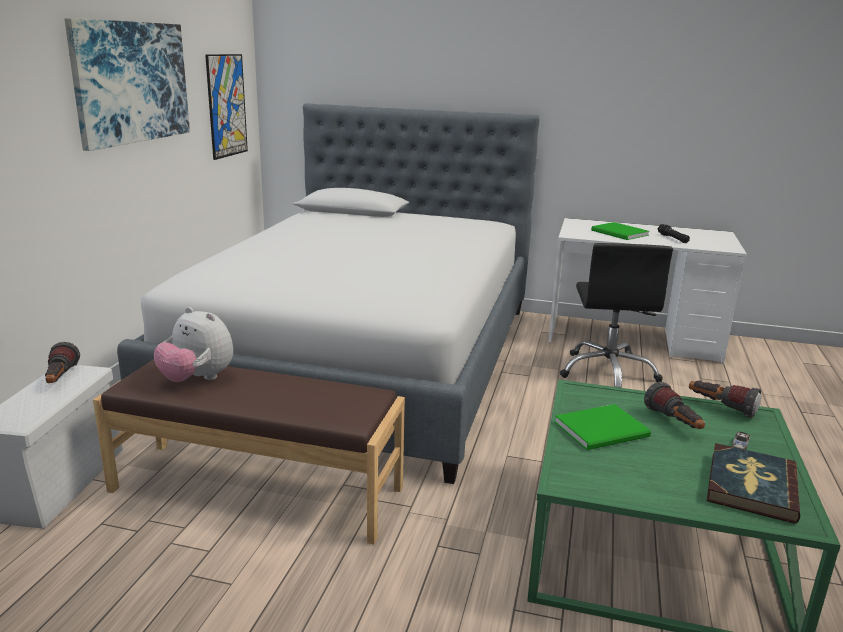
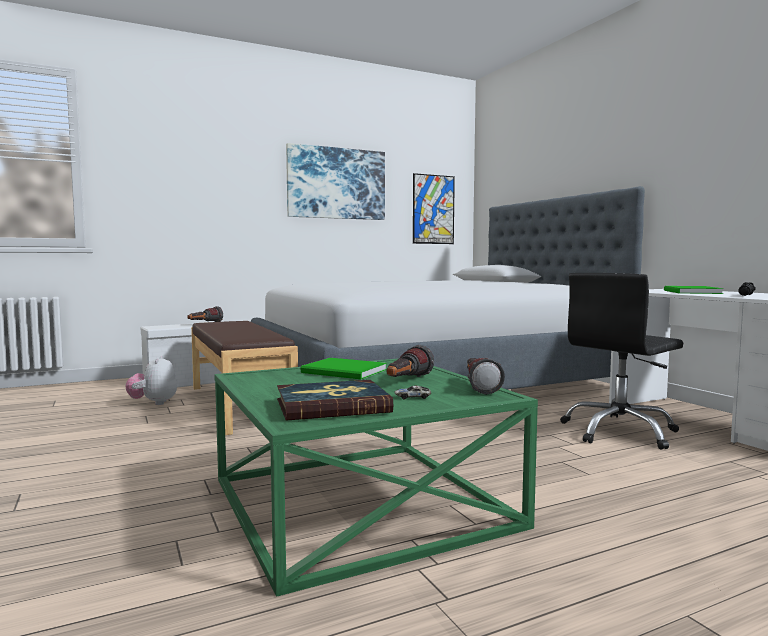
camera: 50 degrees right, 15 degrees down
plush toy [154,307,233,382] -> plush toy moved to [125,355,177,405]

